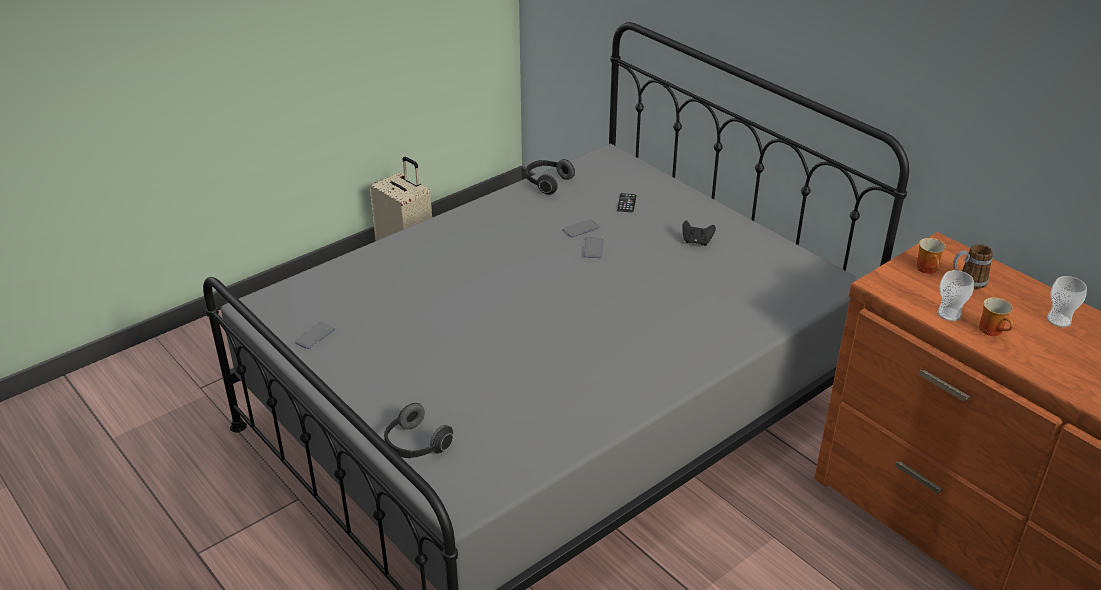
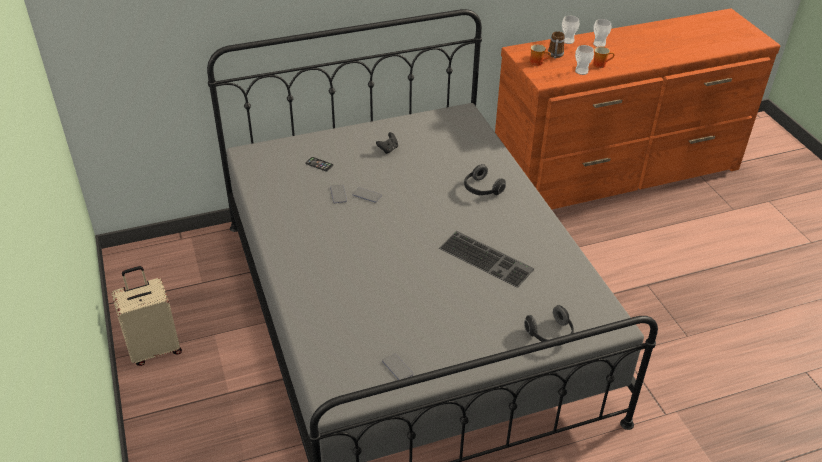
camera: 70 degrees left, 5 degrees up
headphones [525,159,575,195] -> headphones moved to [464,164,506,195]
none -> keyboard [439,231,534,288]
none -> cup [562,16,579,44]

